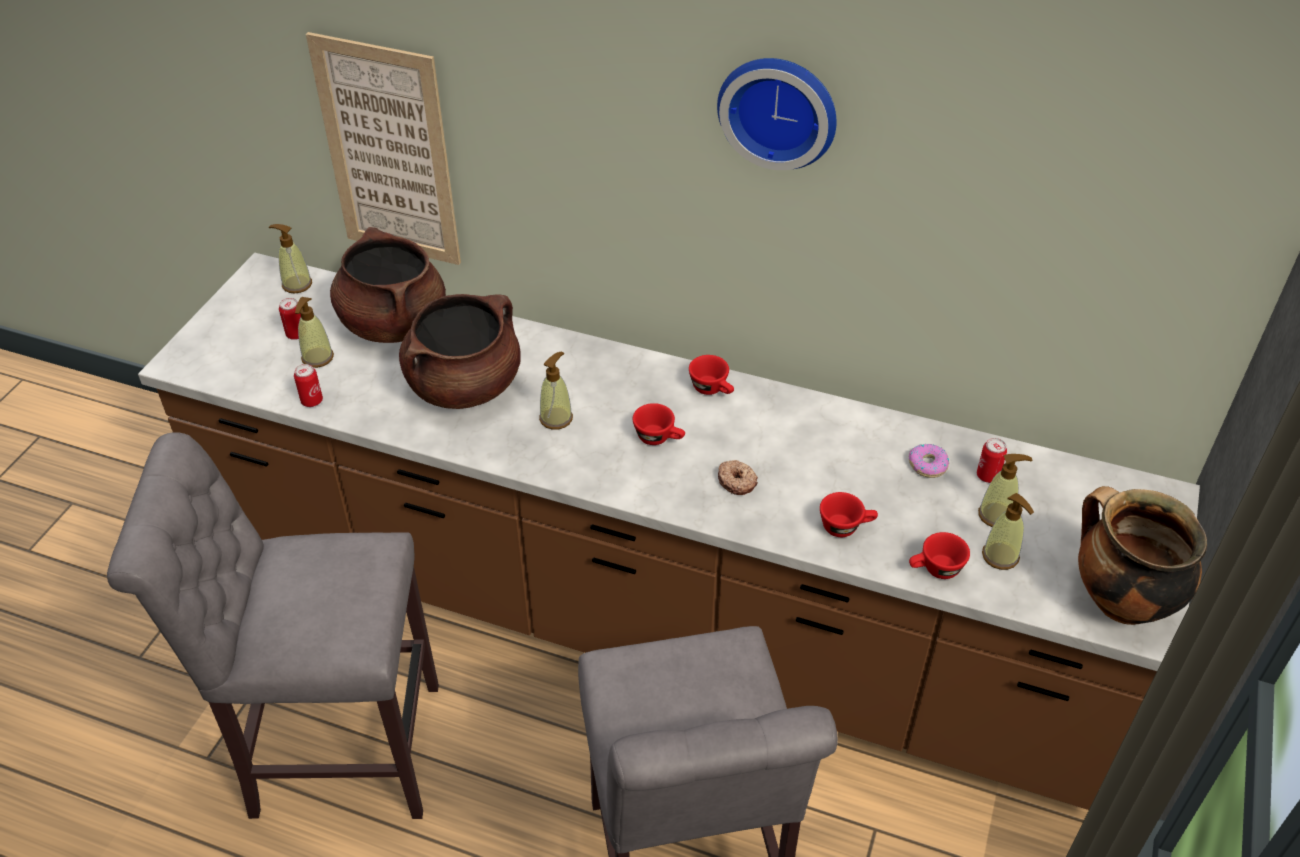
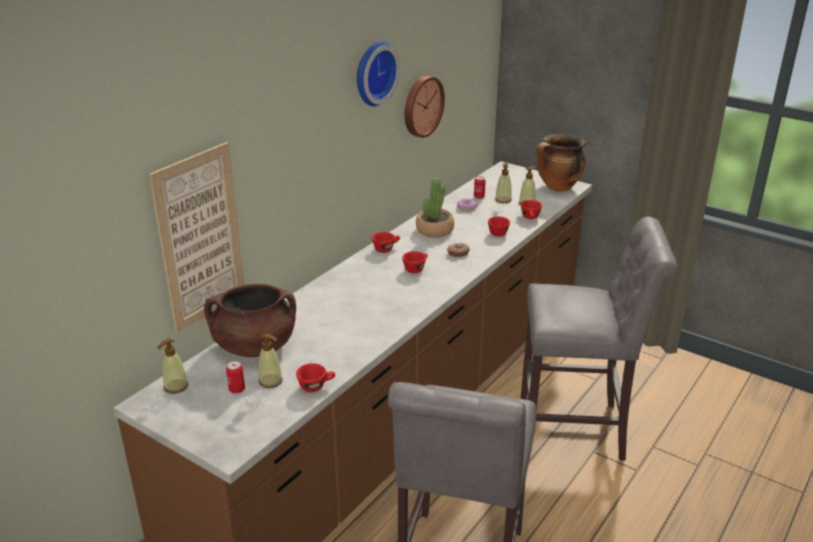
camera: 75 degrees left, 15 degrees down
can [294,364,323,407] -> red cup [296,363,335,392]
brown cooking pot [399,294,521,409] -> none
soap dispenser [539,352,573,430] -> none
none -> wall clock [405,76,445,138]
none -> potted plant [416,178,454,237]

